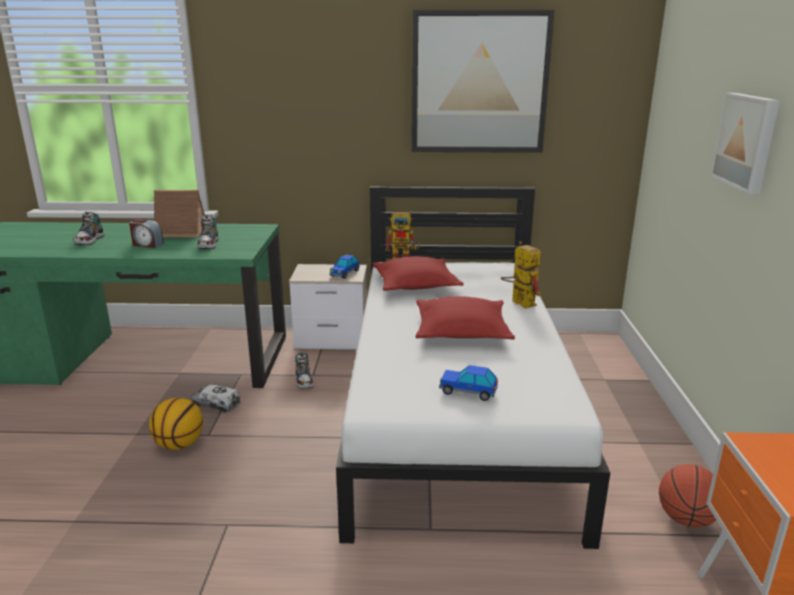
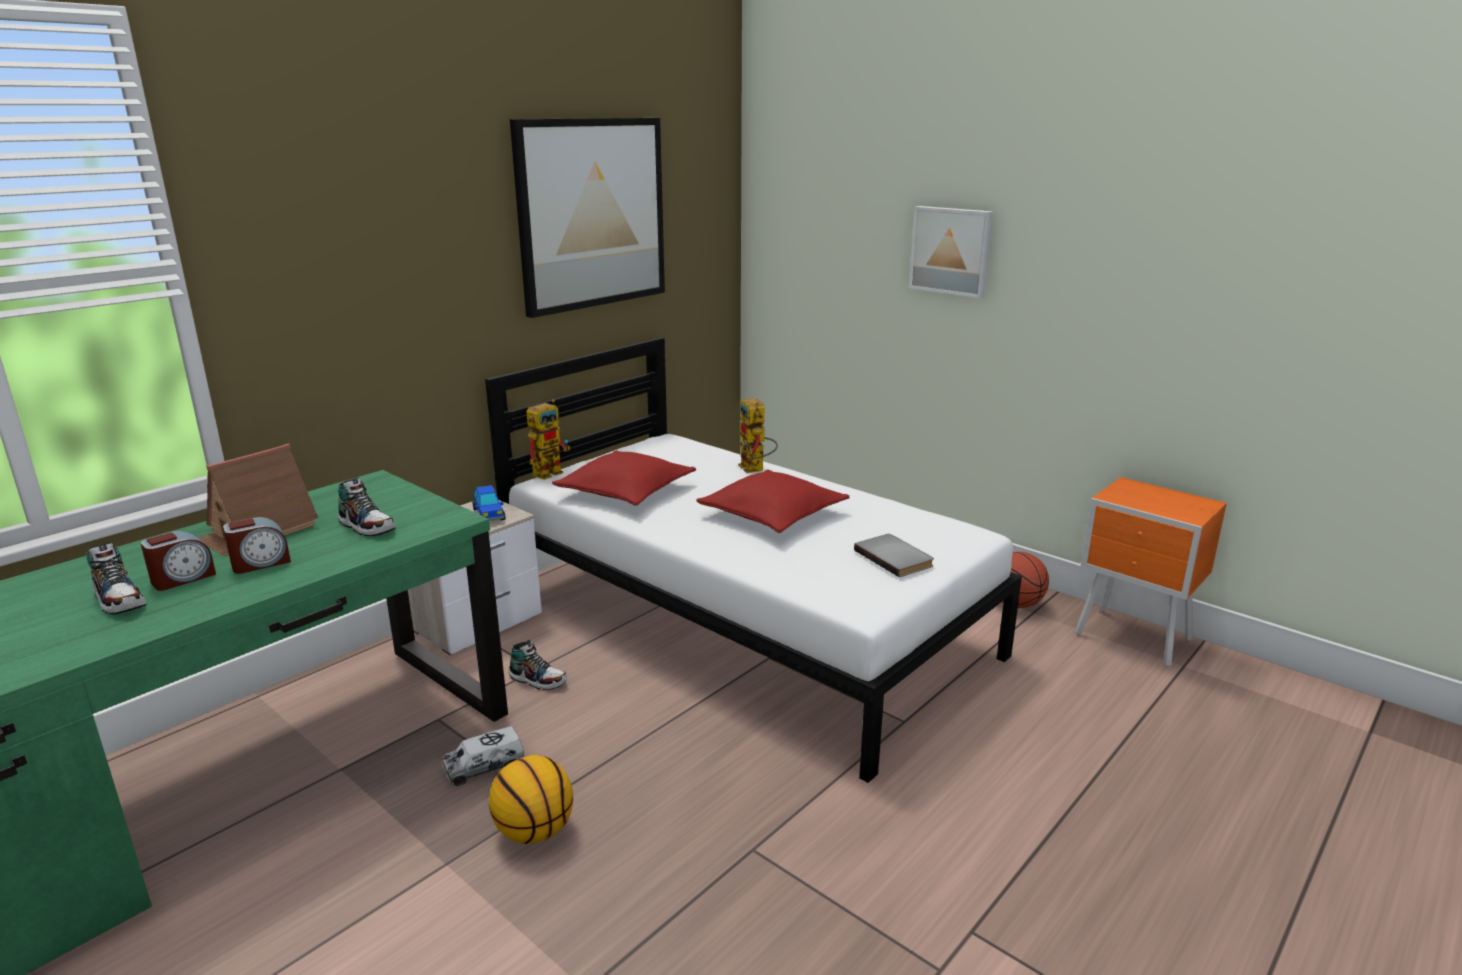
camera: 50 degrees left, 0 degrees up
toy car [439,365,498,401] -> grey book [854,534,934,577]
toy robot [501,241,541,309] -> toy robot turned 120 degrees counterclockwise [738,398,778,473]
none -> alarm clock [140,531,216,591]

